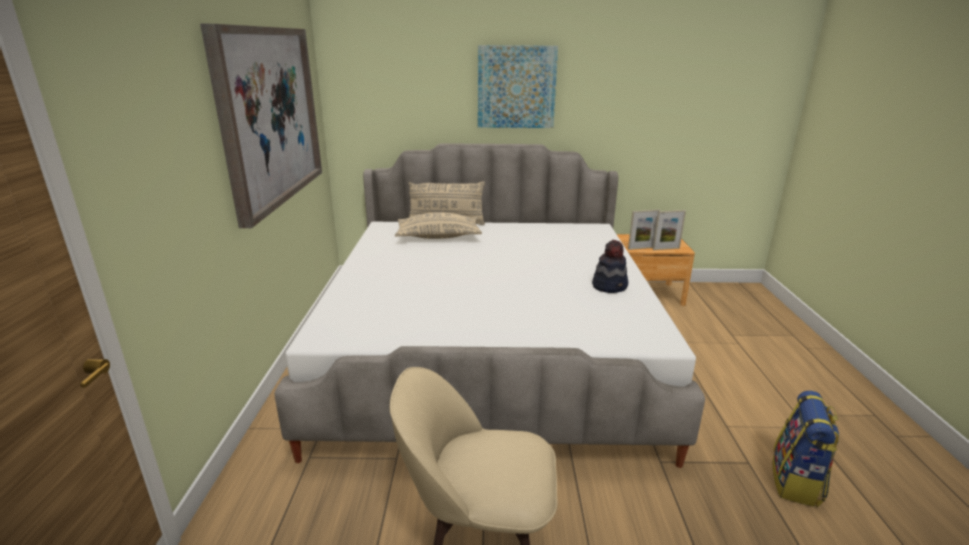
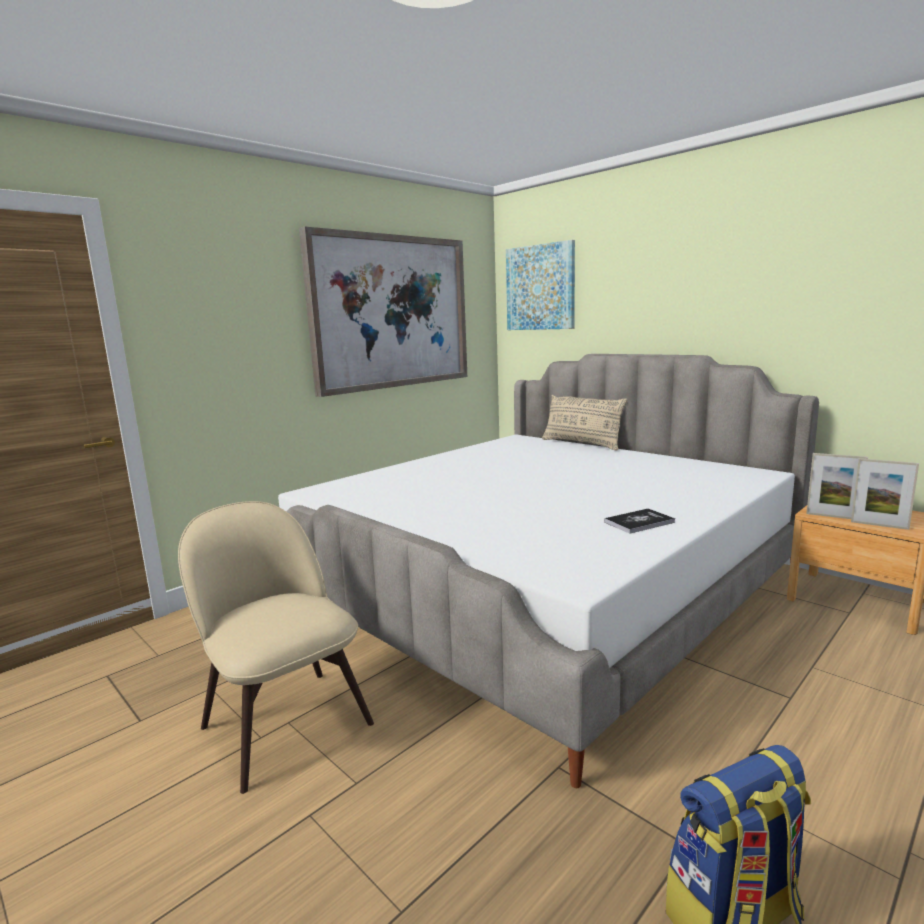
camera: 45 degrees right, 10 degrees down
beige pillow [395,212,482,239] -> none
picture [478,45,558,128] -> picture moved to [506,240,575,330]
hat [592,240,628,293] -> book [604,509,675,534]

